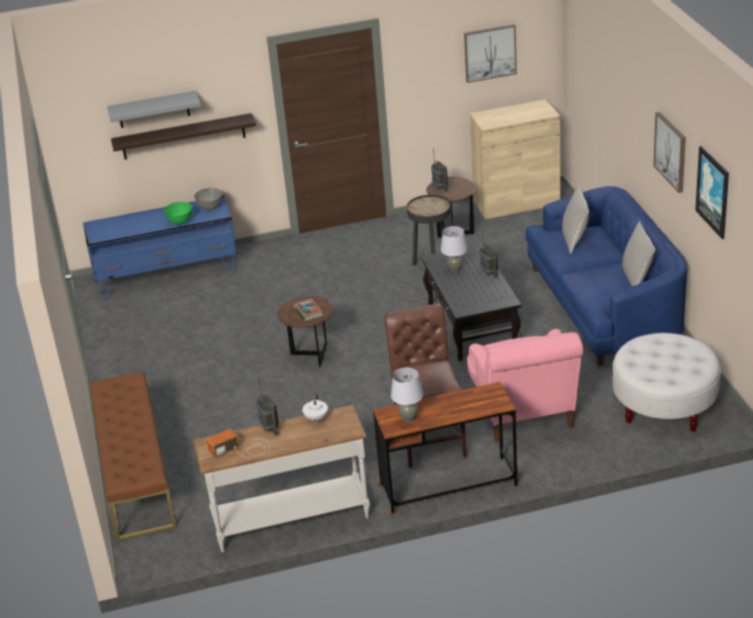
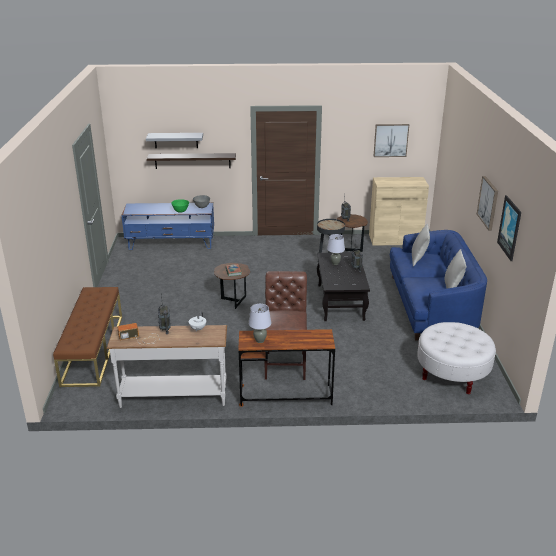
camera: 10 degrees right, 5 degrees down
pink armchair [467,329,583,442] -> none

